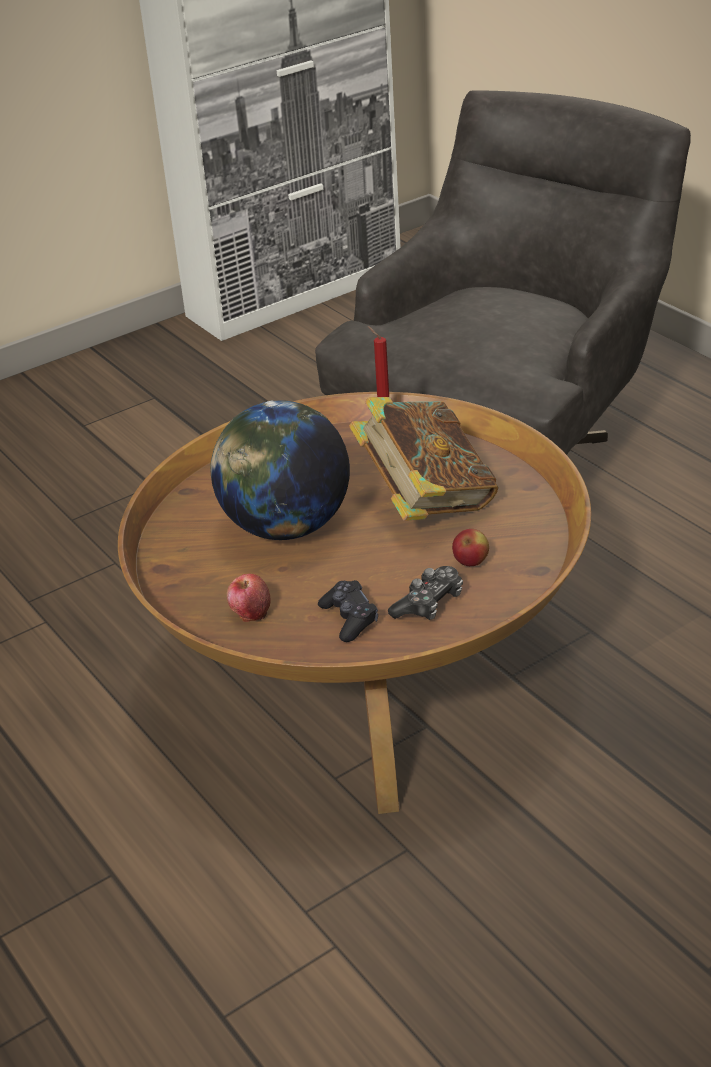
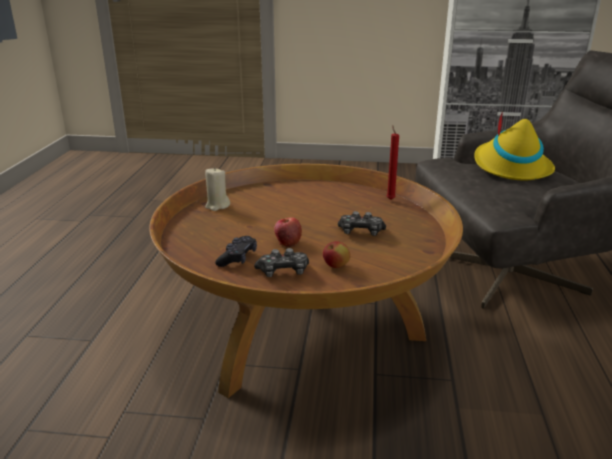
camera: 40 degrees right, 10 degrees down
globe [210,400,350,540] -> none
apple [227,574,271,622] -> apple moved to [274,217,302,247]
book [349,397,498,521] -> game controller [338,211,386,236]
none -> beige candle [205,167,230,211]
none -> yellow hat [474,111,555,181]

